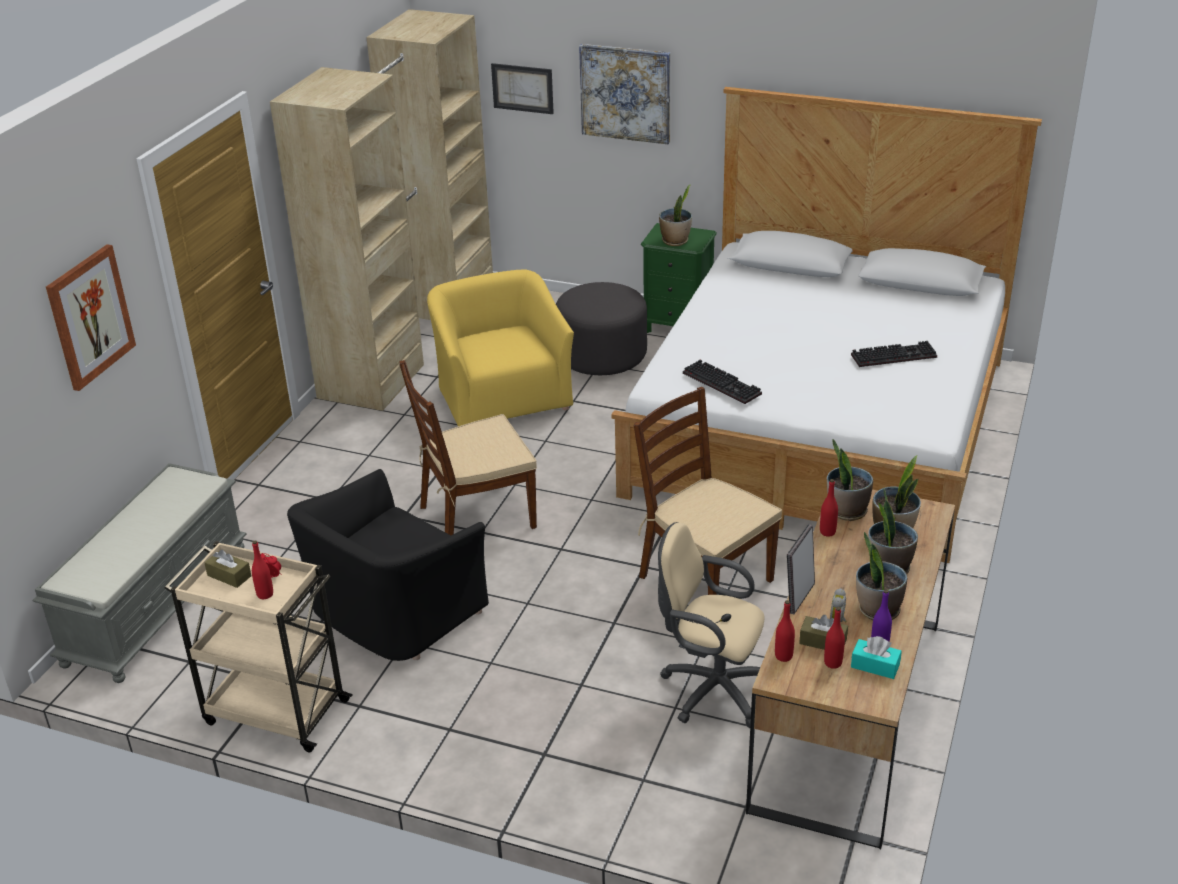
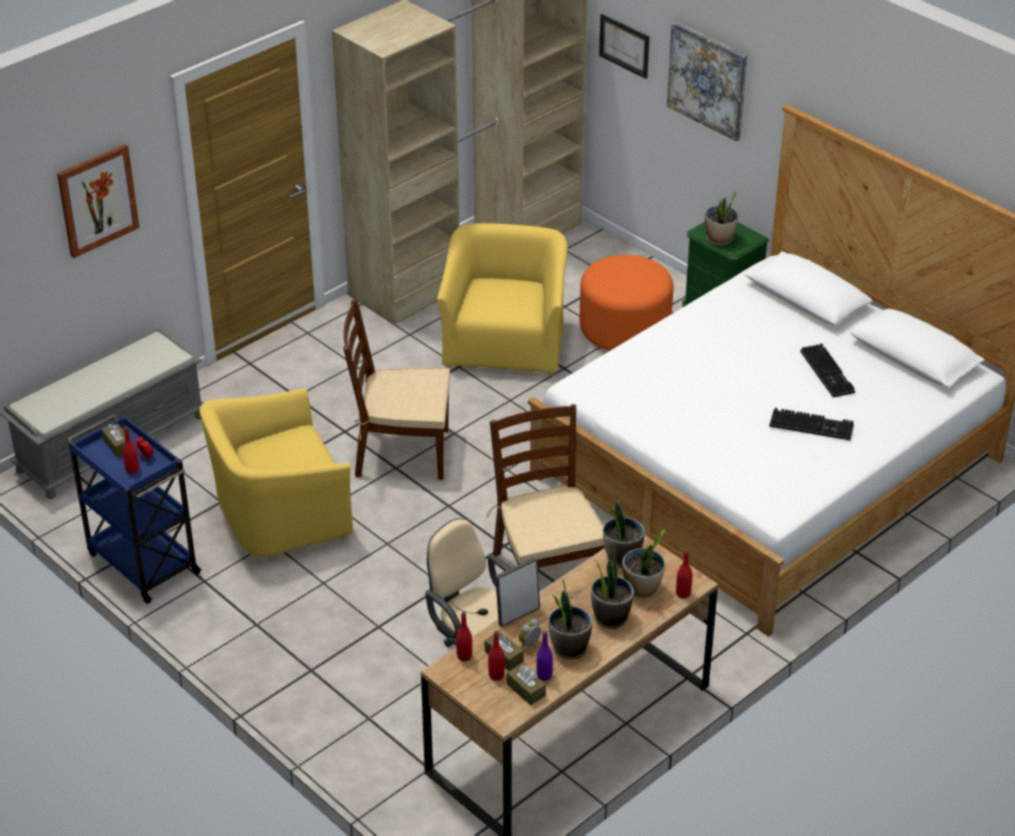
camera: 25 degrees right, 5 degrees up
beige cart [165,541,353,752] -> blue cart [67,414,202,604]
black armchair [287,469,489,661] -> yellow armchair [199,389,353,560]
grey ottoman [556,282,647,375] -> orange ottoman [579,255,673,351]
keyboard [683,360,762,404] -> keyboard moved to [800,343,855,397]
red bottle [820,479,838,537] -> red bottle moved to [676,550,692,598]
turquoise tissue box [851,636,902,679] -> brown tissue box [507,664,546,705]

